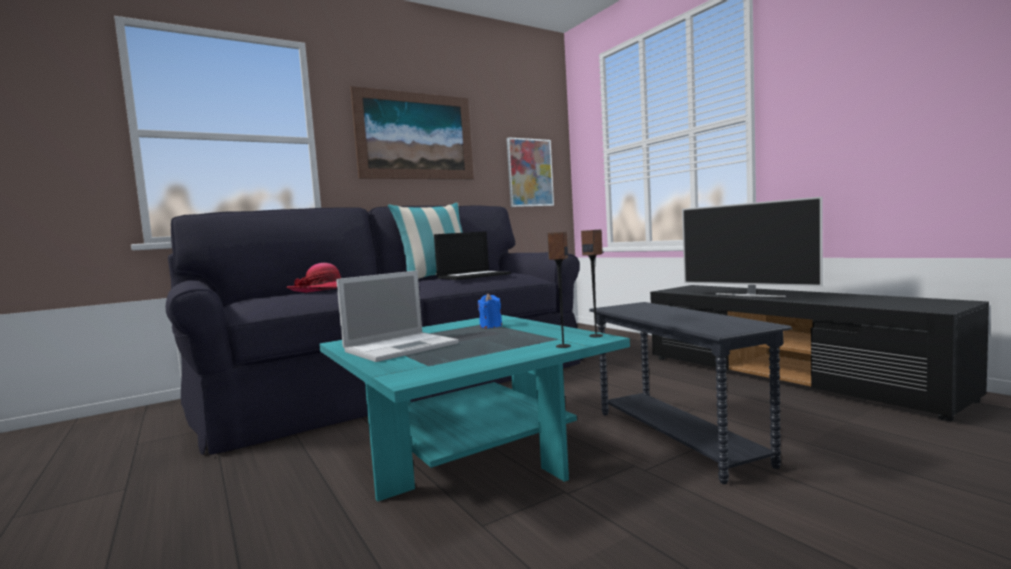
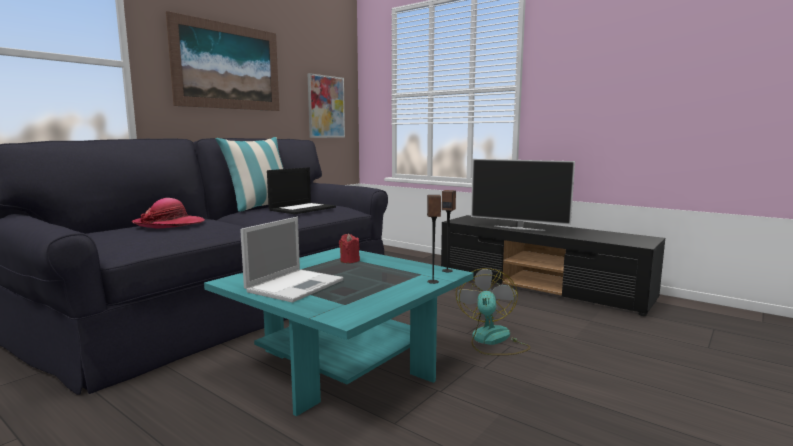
camera: 20 degrees left, 5 degrees up
blue candle [478,293,502,328] -> red candle [339,234,360,263]
grey side table [589,302,792,484] -> fan [456,268,530,355]

